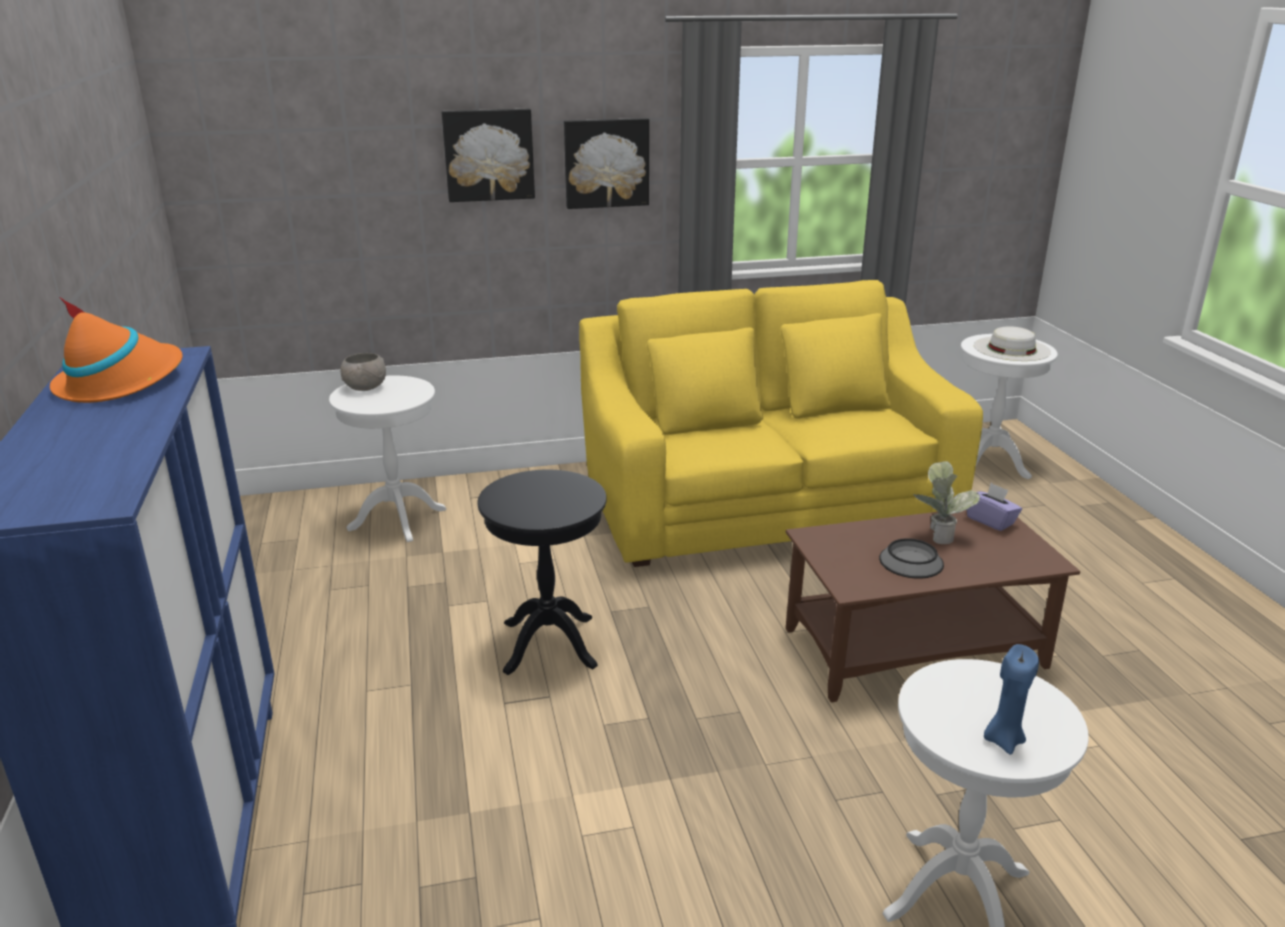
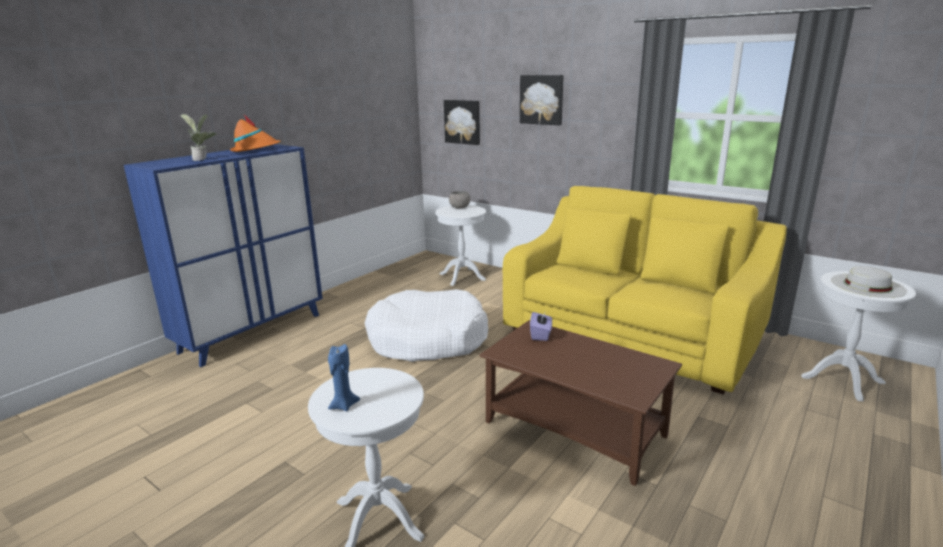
camera: 50 degrees right, 5 degrees down
black side table [478,470,607,675] -> white dog bed [365,289,488,362]
picture [564,118,649,209] -> picture moved to [444,100,480,145]
bowl [879,538,944,579] -> none
potted plant [913,461,980,544] -> potted plant moved to [180,114,216,161]
purple tissue box [967,483,1022,531] -> purple tissue box moved to [530,312,552,341]

